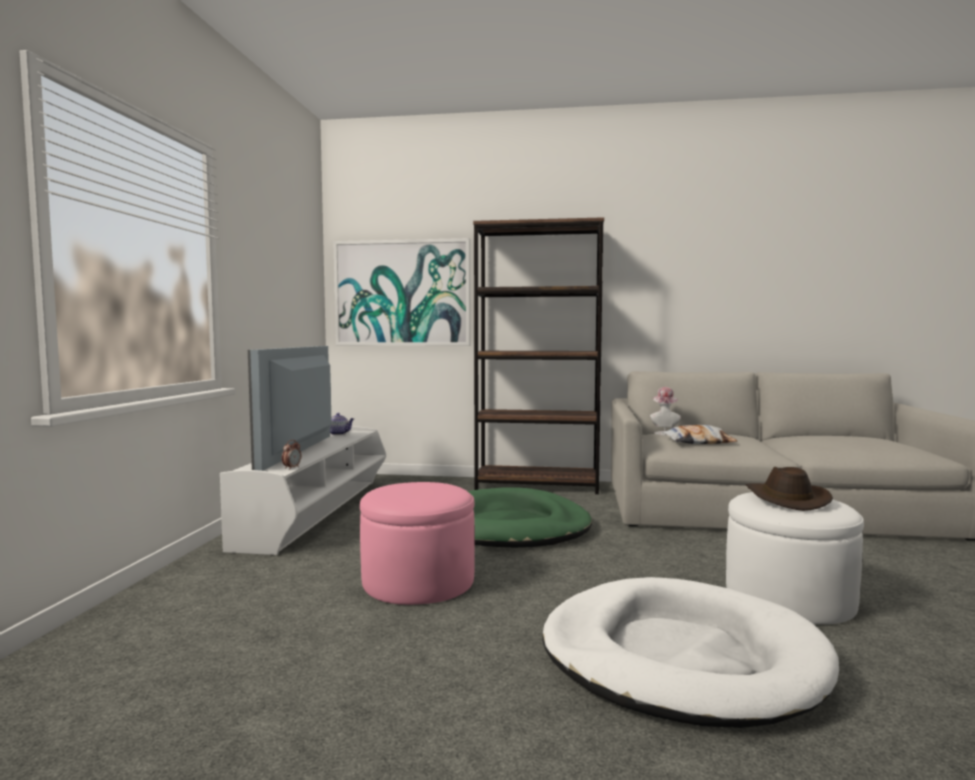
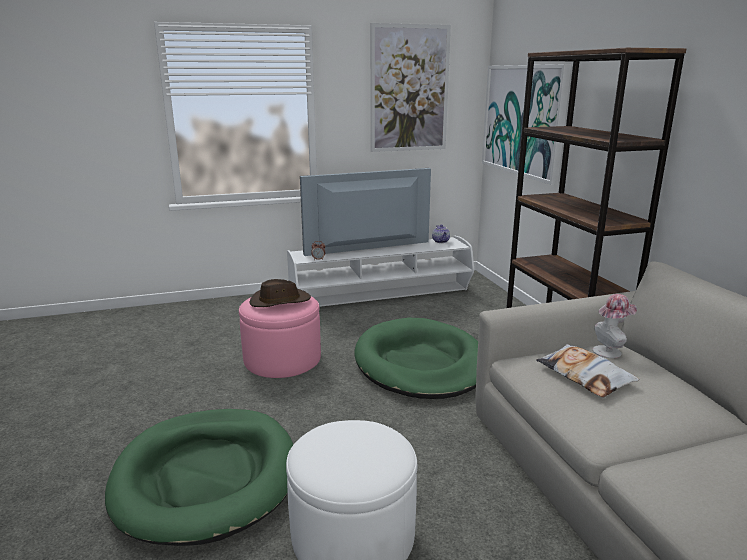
camera: 65 degrees right, 15 degrees up
white dog bed [542,577,839,728] -> green dog bed [105,409,293,546]
brown hat [745,467,833,511] -> brown hat moved to [250,279,311,307]
none -> picture [371,23,451,152]

